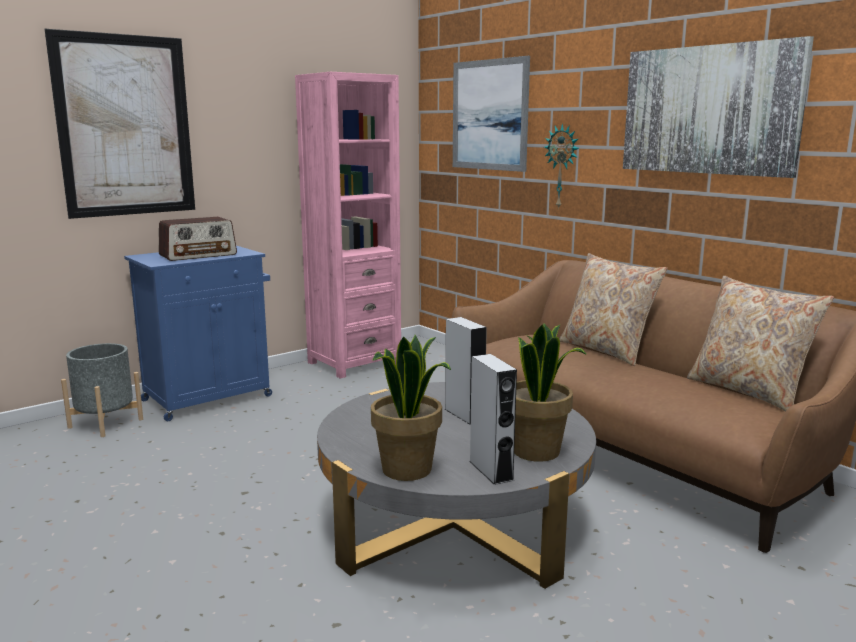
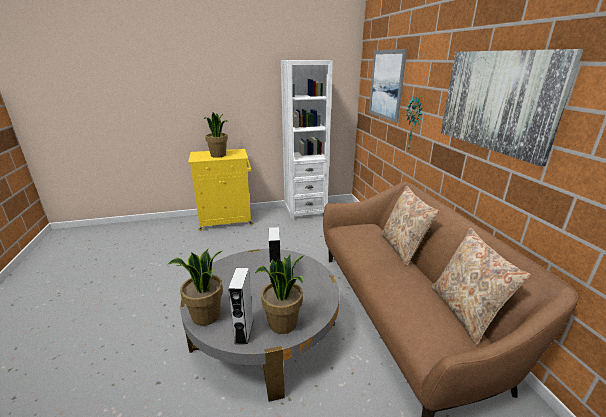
camera: 25 degrees right, 10 degrees up
picture [45,29,195,219] -> none
grey planter [61,343,143,437] -> none
blue cabinet [124,246,272,421] -> yellow cabinet [188,149,253,231]
radio [159,217,237,261] -> potted plant [204,113,228,158]
pink bookcase [295,72,401,378] -> white bookcase [281,60,333,221]

